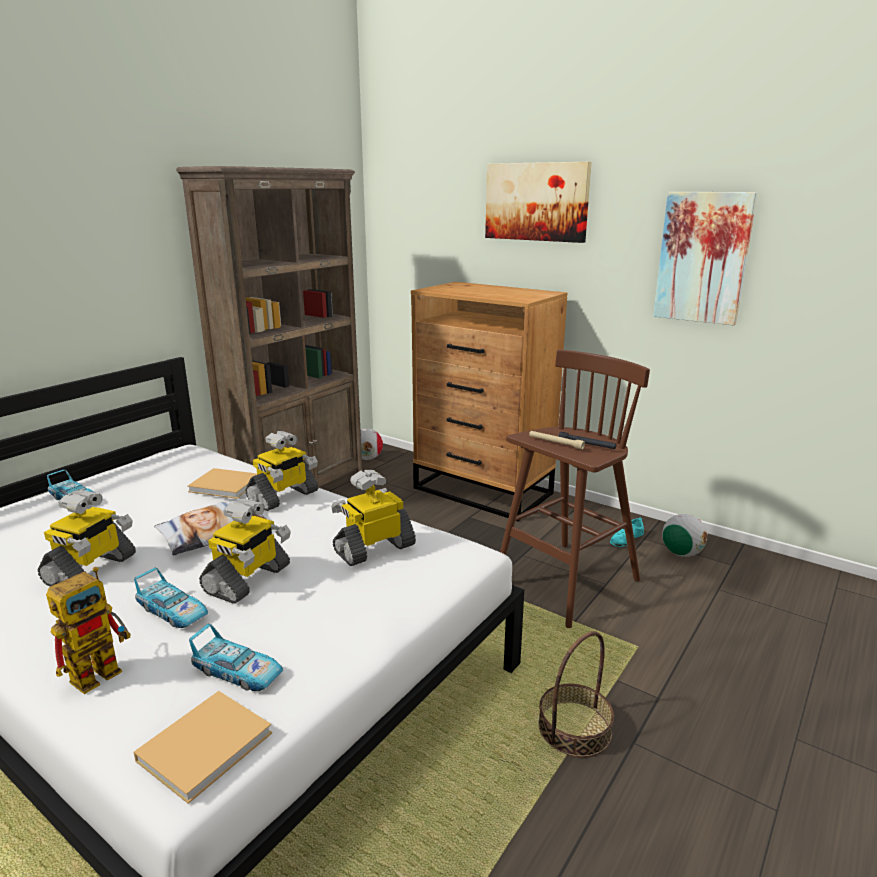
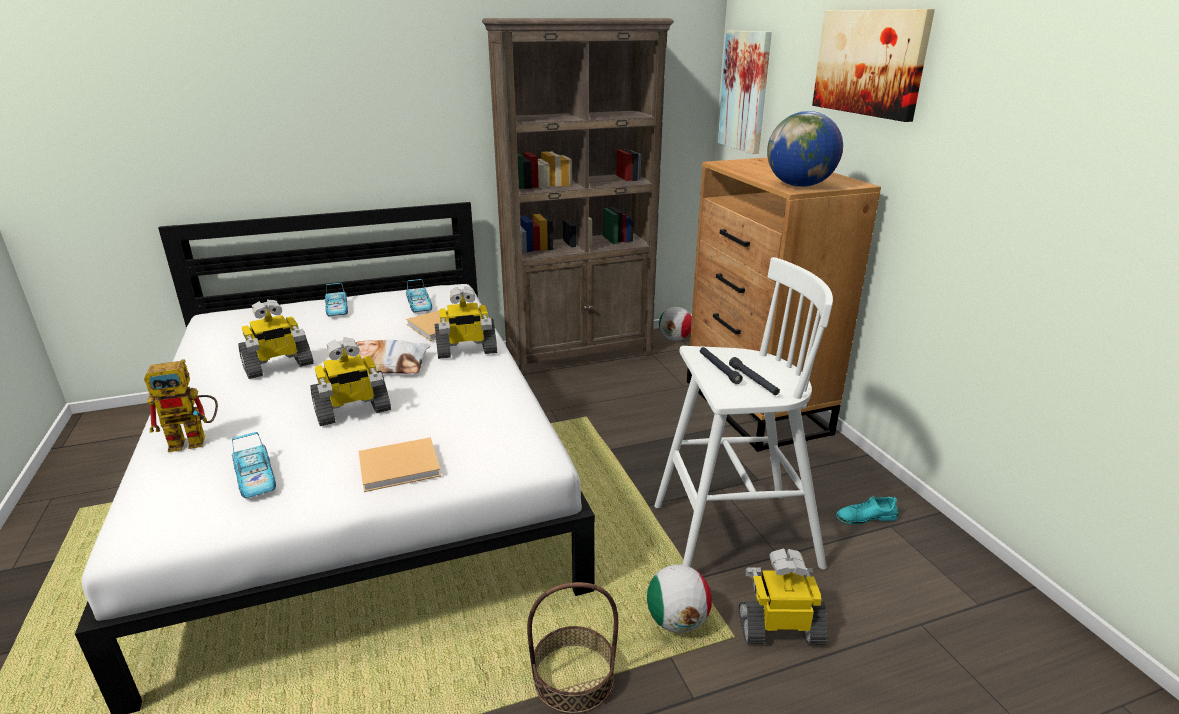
camera: 35 degrees right, 5 degrees up
beige book [133,691,272,804] -> beige book moved to [359,437,441,492]
toy car [134,568,208,628] -> toy car moved to [406,279,432,312]
toy robot [331,470,416,566] -> toy robot moved to [738,549,828,644]
brown stool [500,349,650,628] -> white stool [655,257,833,570]
beige flashlight [529,431,585,449] -> black flashlight [700,347,743,384]
picture [653,192,758,325] -> picture moved to [718,31,772,154]
football [662,514,707,557] -> football moved to [647,565,712,633]
none -> globe [767,111,843,187]

